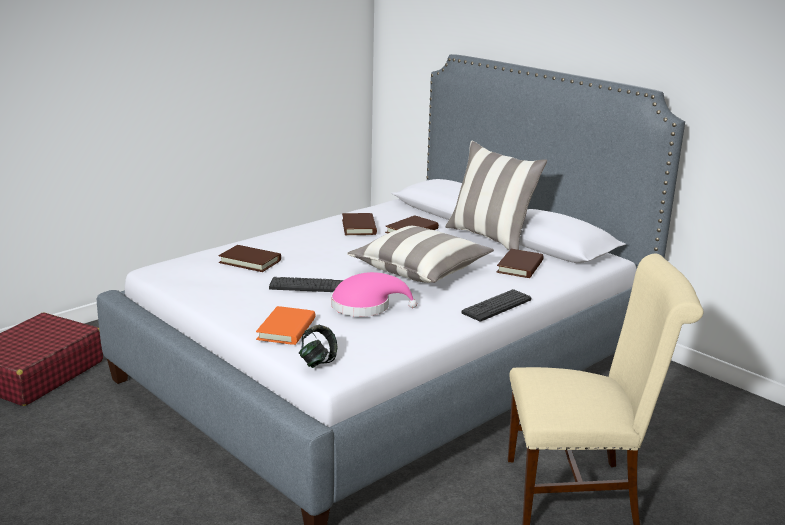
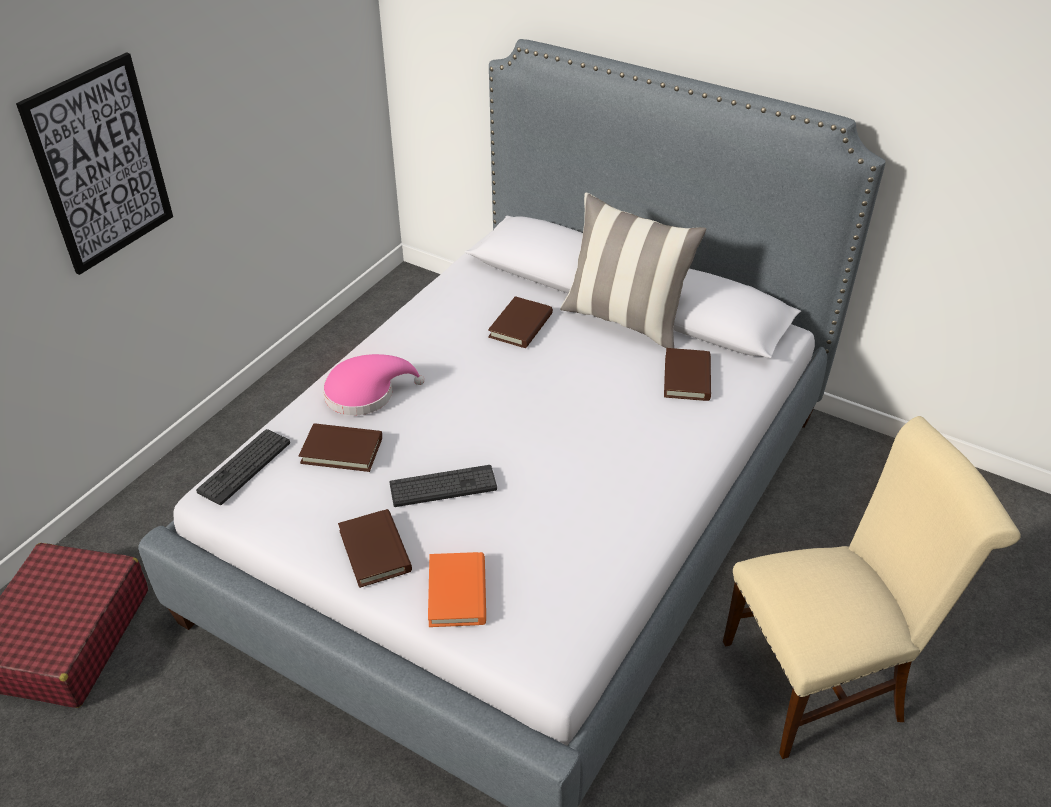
camera: 15 degrees left, 20 degrees up
headphones [299,324,337,368] -> none
pink hat [331,272,417,317] -> pink hat moved to [323,354,424,415]
brown book [342,213,377,235] -> brown book moved to [338,509,412,588]
pillow [347,226,494,283] -> none
keyboard [462,289,531,322] -> keyboard moved to [196,429,290,505]
none -> picture [16,52,173,275]

